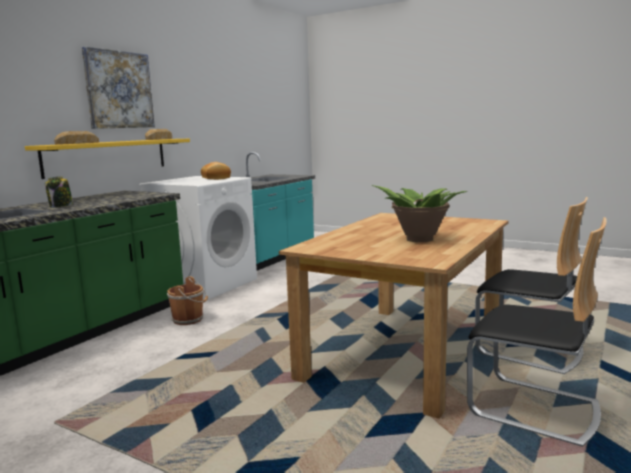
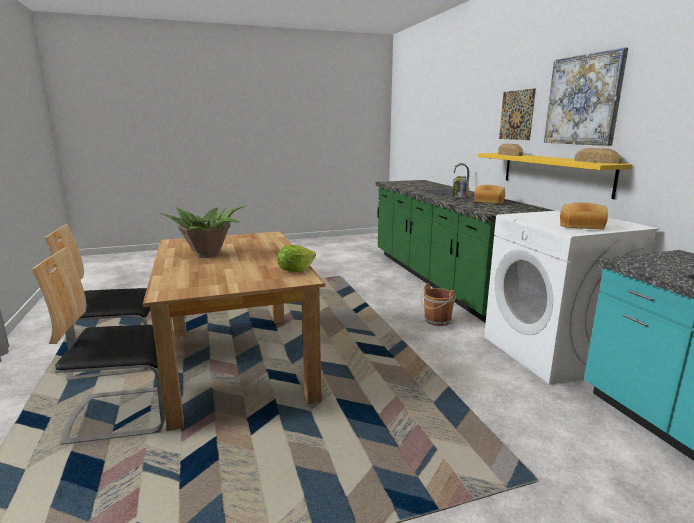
camera: 130 degrees right, 5 degrees up
none -> lettuce [277,245,316,272]
none -> bread [474,185,505,204]
none -> picture [499,89,536,140]

